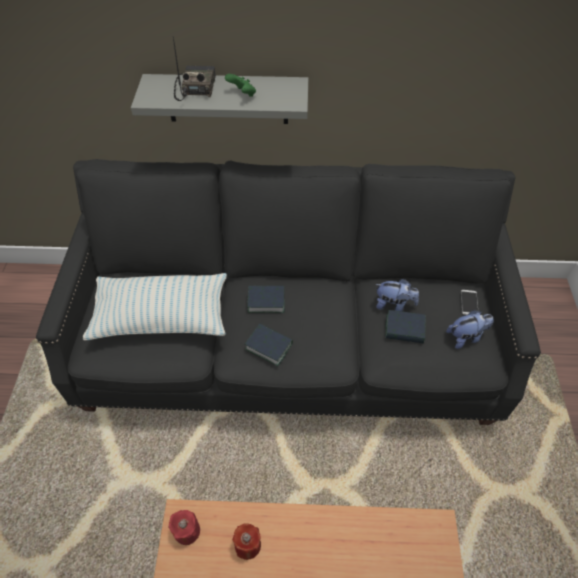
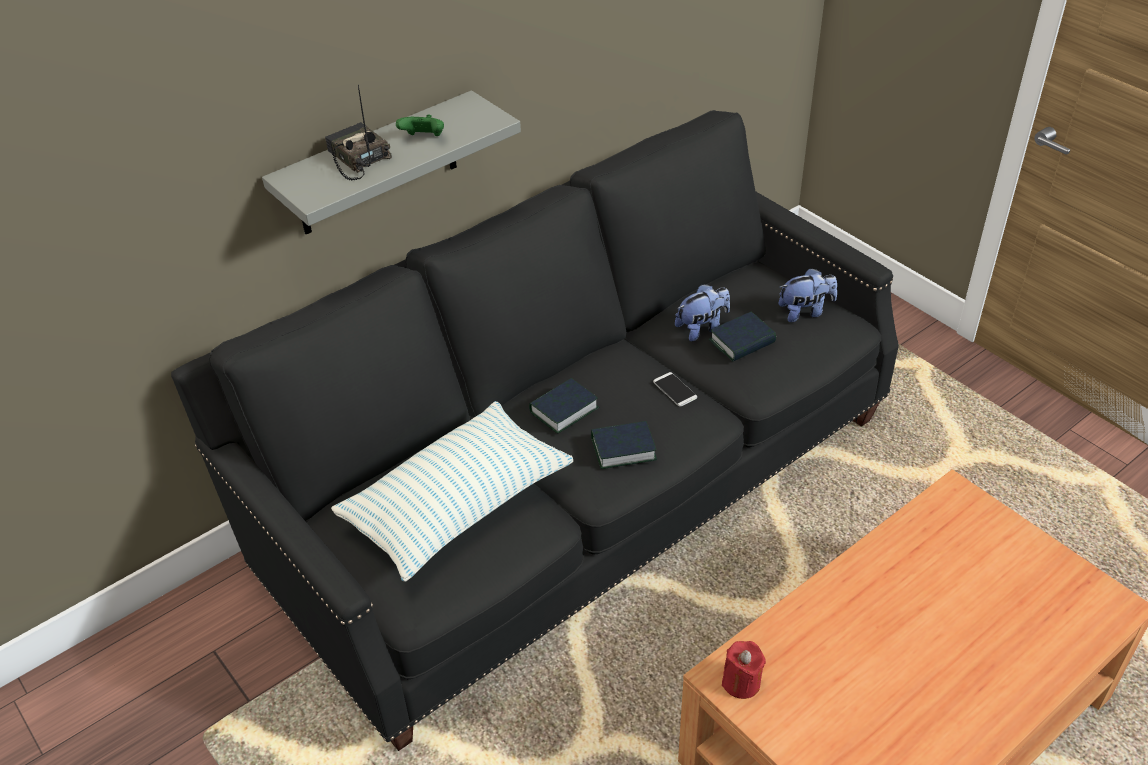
camera: 40 degrees left, 10 degrees down
red candle [232,523,261,560] -> none
plush toy [446,310,494,349] -> plush toy turned 45 degrees clockwise [778,268,837,322]
phone [461,290,478,315] -> phone moved to [653,372,697,407]

